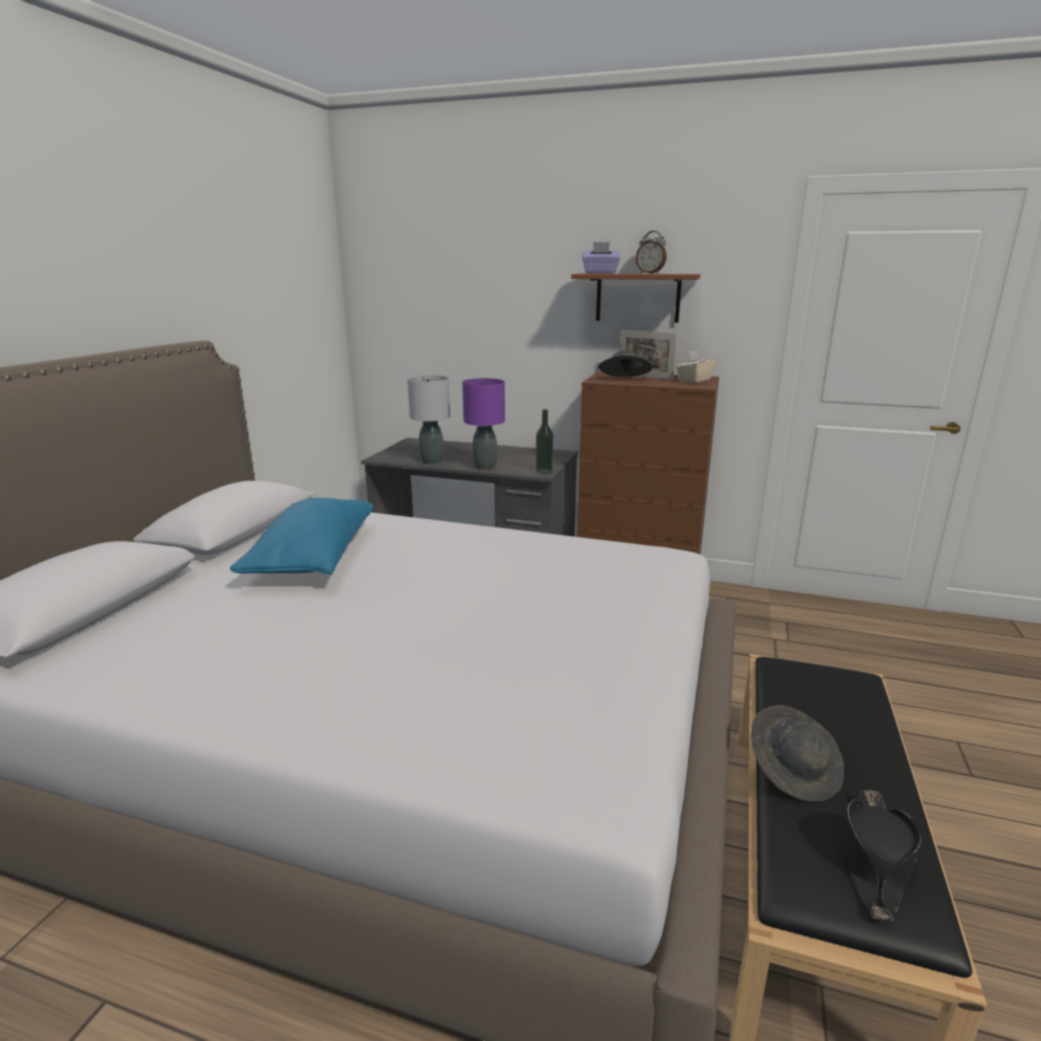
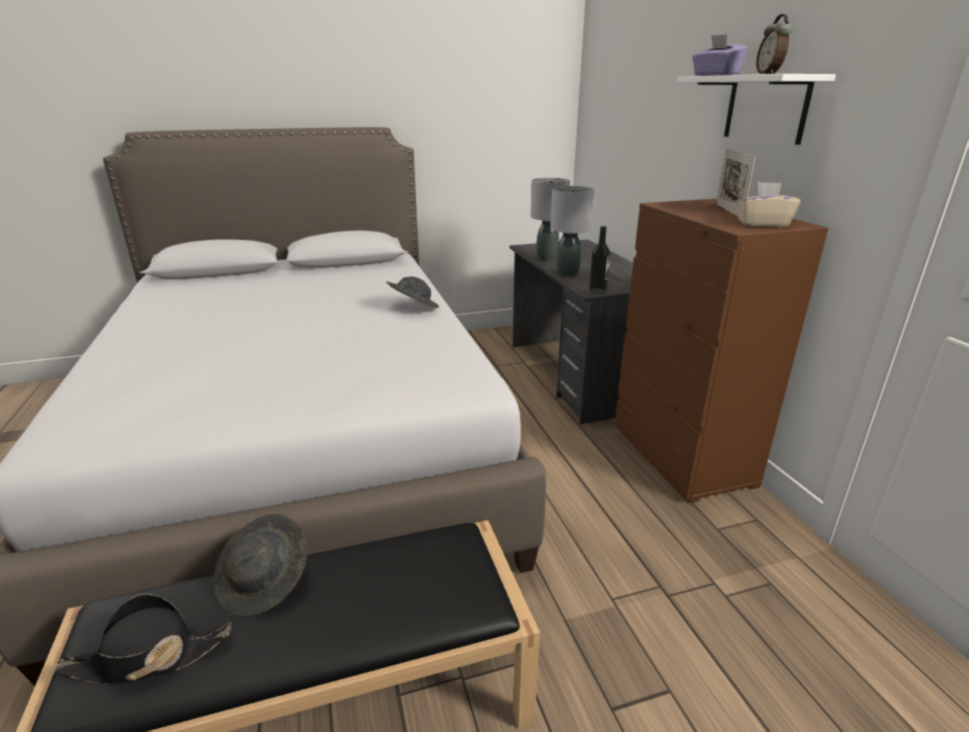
camera: 55 degrees right, 5 degrees up
blue pillow [230,498,374,574] -> none
purple table lamp [462,378,505,470] -> grey table lamp [550,186,595,276]
brown shelf [571,273,700,323] -> white shelf [677,74,836,145]
grey hat [598,350,653,377] -> grey hat moved to [386,276,439,308]

